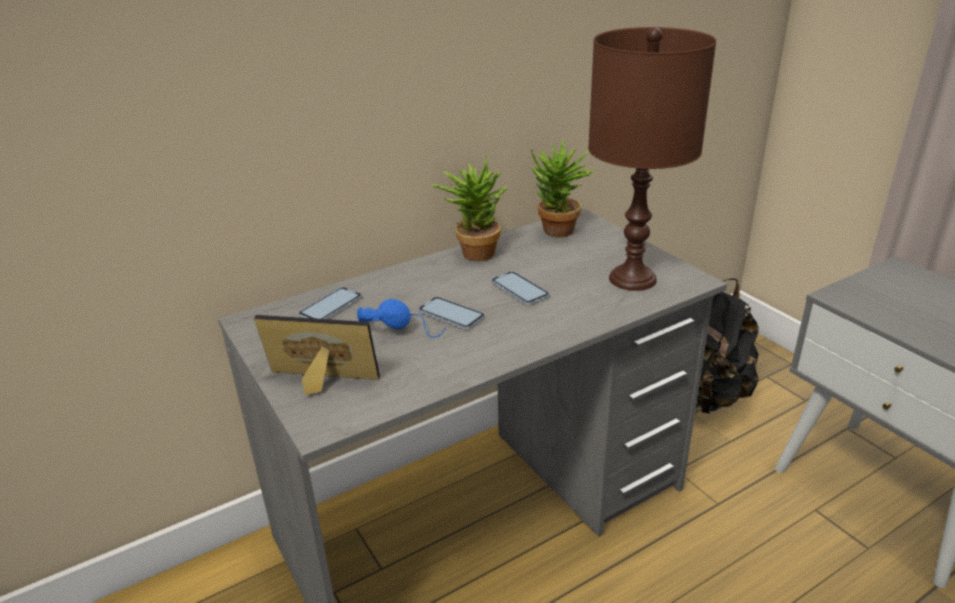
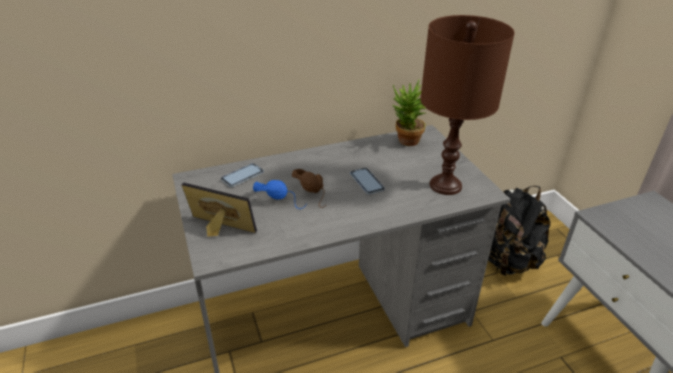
camera: 10 degrees right, 5 degrees up
phone [418,297,485,330] -> brown headphones [292,169,326,208]
potted plant [431,155,508,261] -> none

